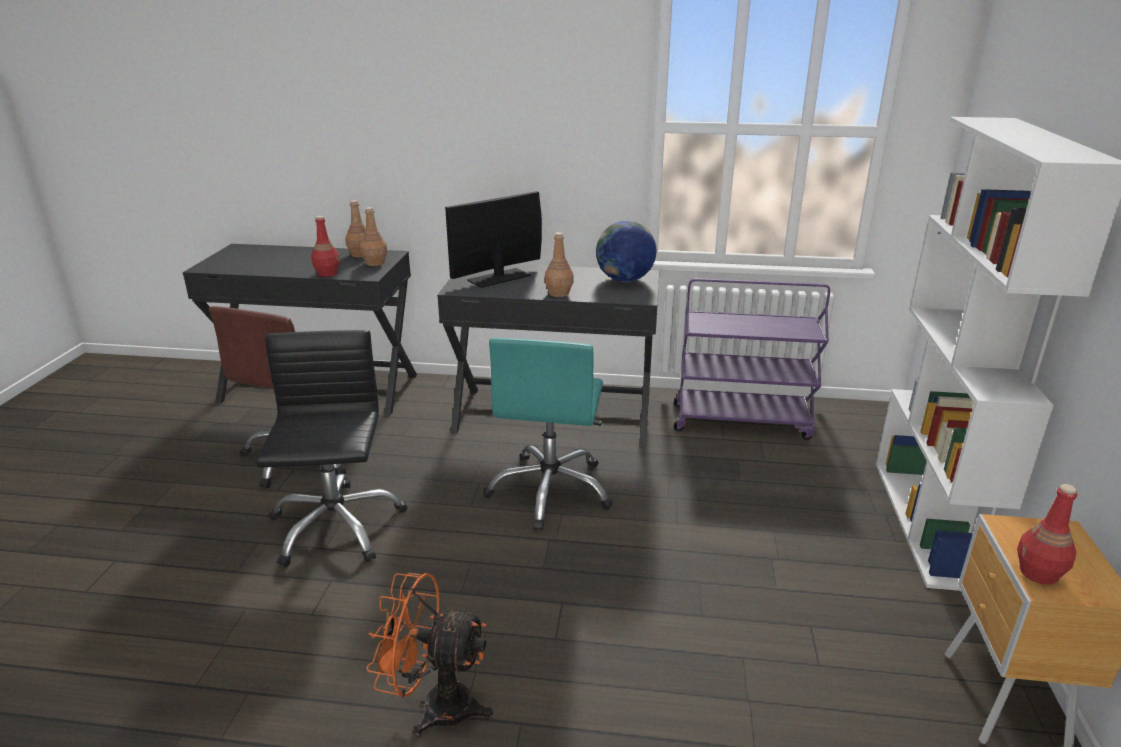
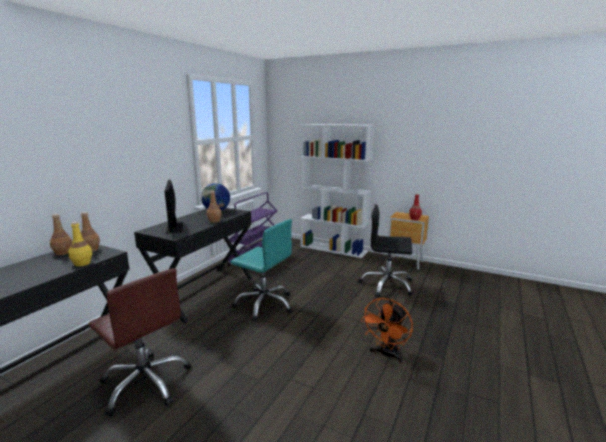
camera: 70 degrees left, 10 degrees down
black office chair [256,330,407,567] -> black office chair moved to [358,204,413,297]
red bottle [311,216,340,277] -> yellow bottle [68,222,92,266]

